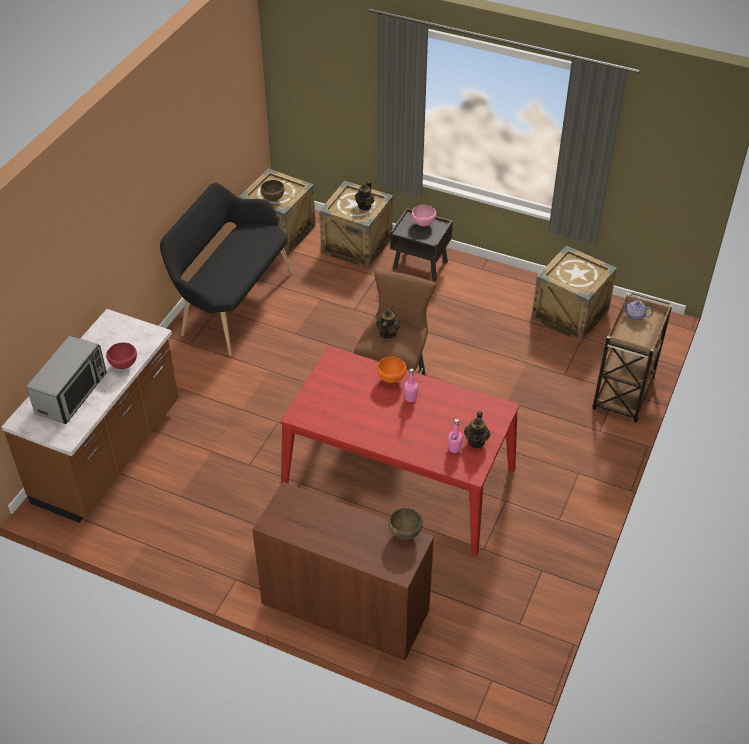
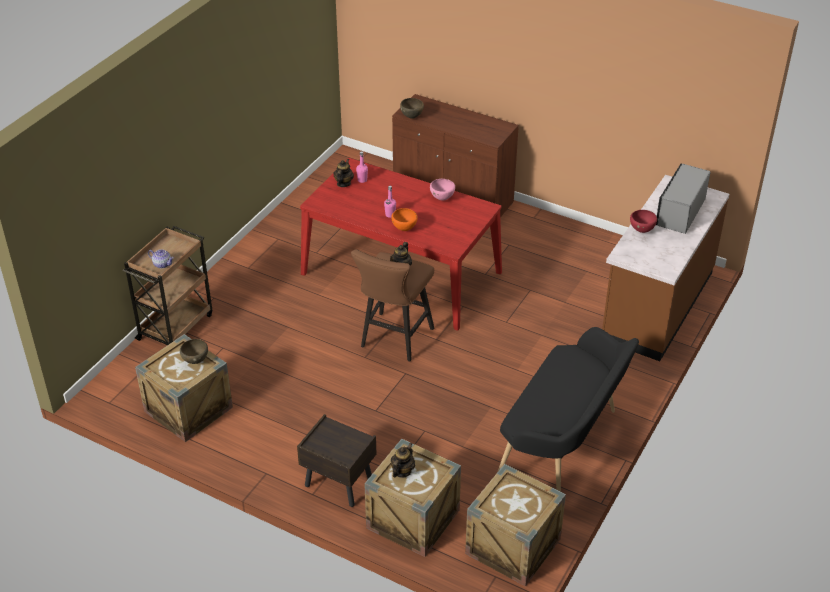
camera: 175 degrees left, 5 degrees down
brown bowl [261,180,285,201] -> brown bowl moved to [180,339,208,364]
pink bowl [412,205,436,226] -> pink bowl moved to [430,179,455,201]

